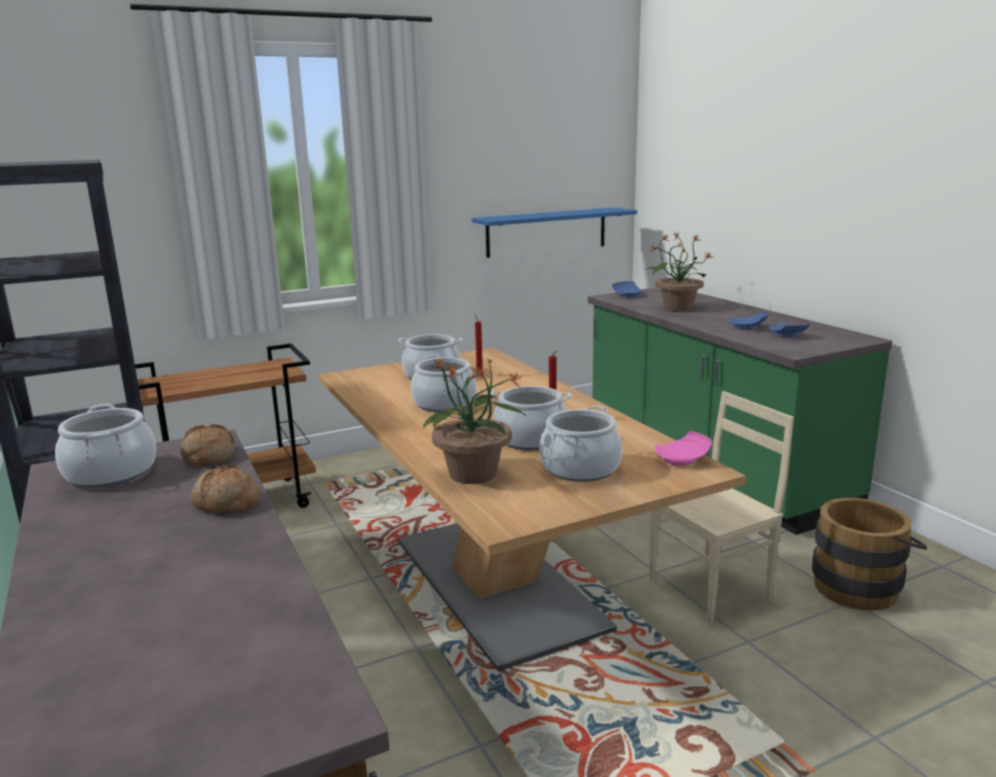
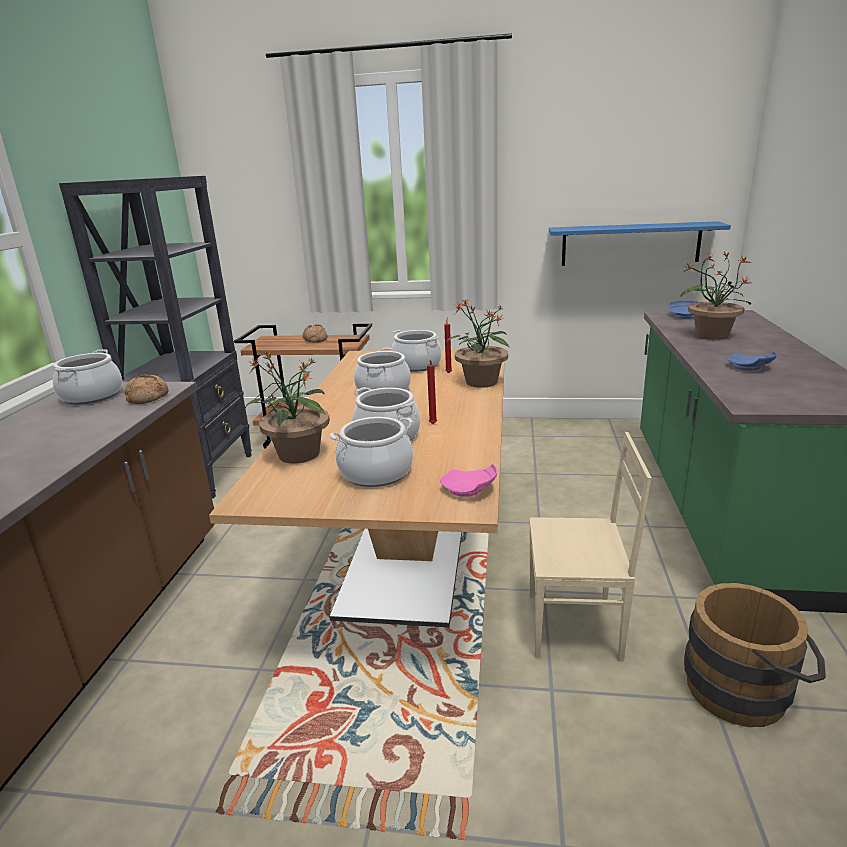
camera: 35 degrees right, 5 degrees up
bread [191,464,261,513] -> bread moved to [303,324,328,343]
blue plate [769,323,810,337] -> none
none -> potted plant [446,299,510,388]

